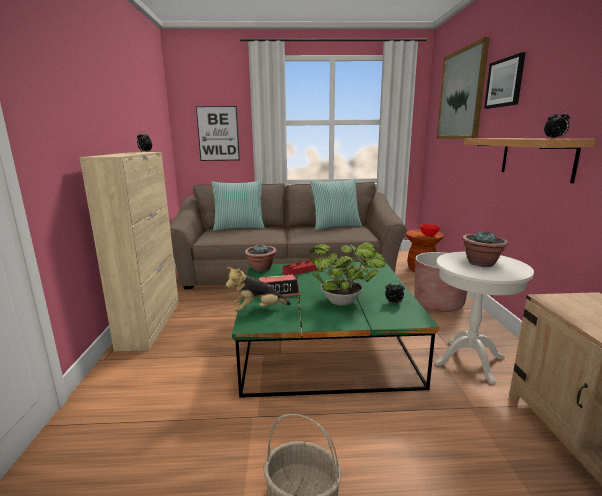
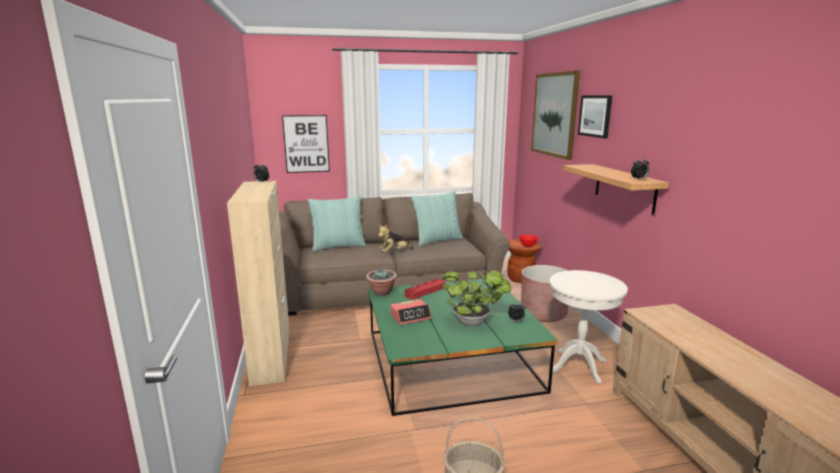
camera: 10 degrees left, 0 degrees up
plush toy [225,267,291,311] -> plush toy moved to [378,225,414,252]
potted plant [462,230,509,267] -> none

